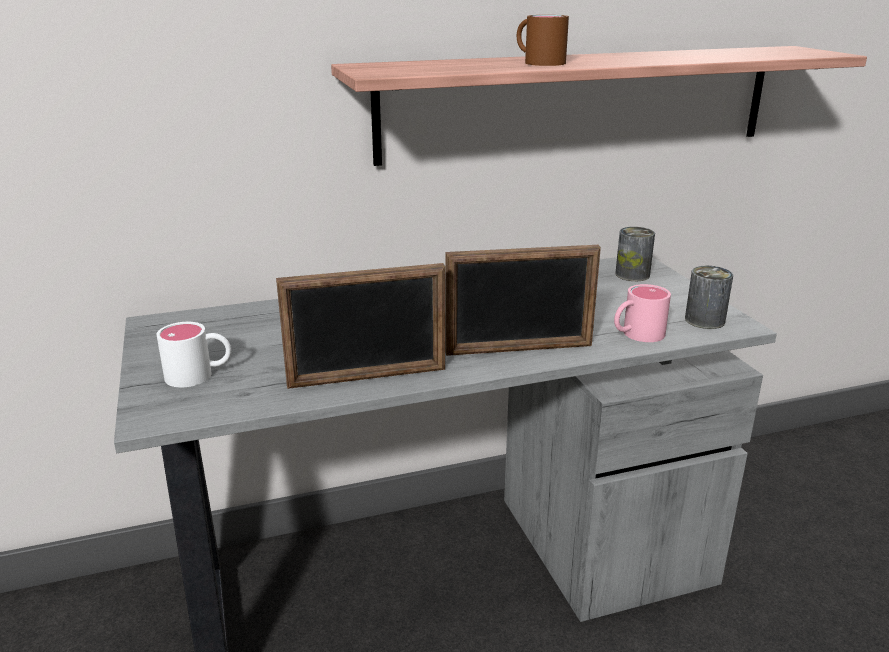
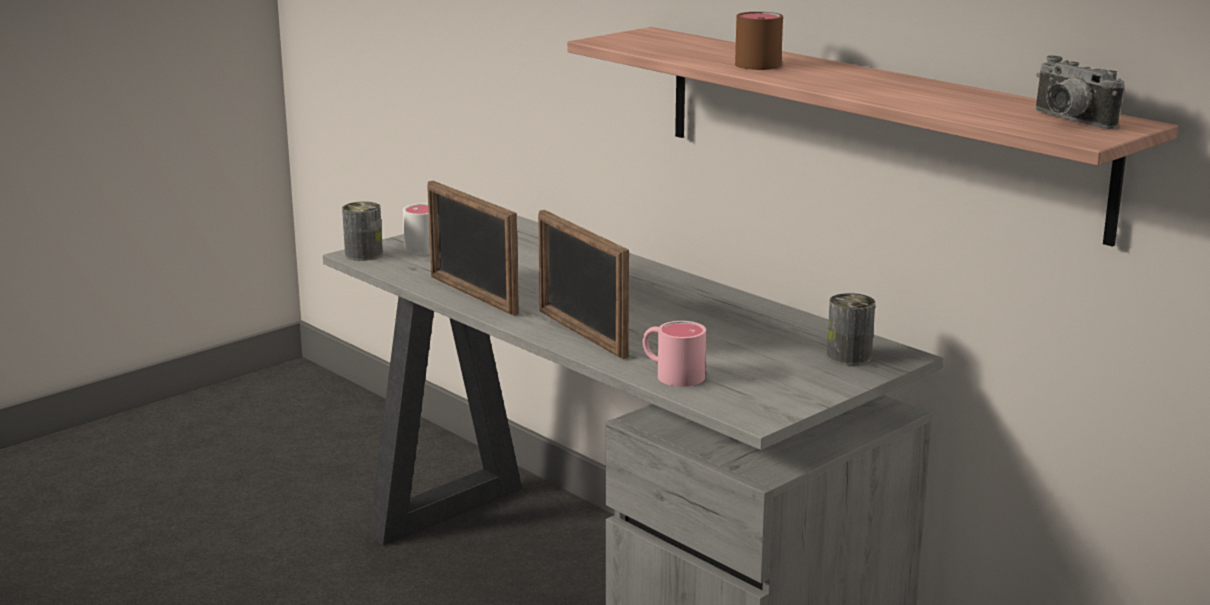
camera: 65 degrees right, 5 degrees down
can [685,266,733,329] -> can moved to [342,201,383,261]
none -> camera [1035,55,1124,129]

